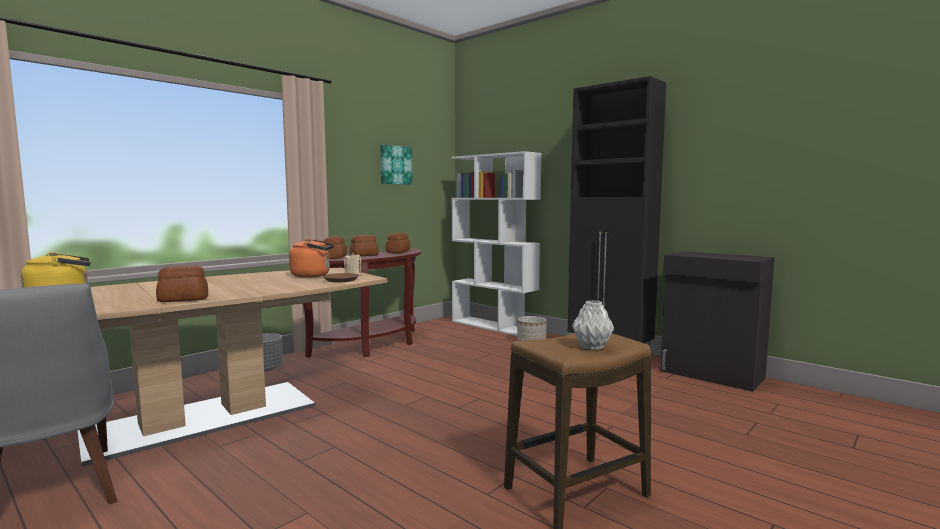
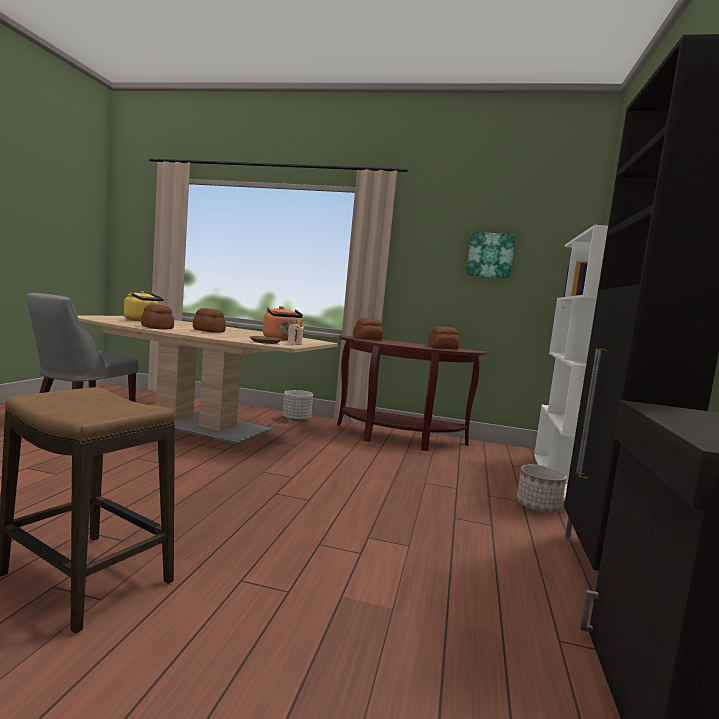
camera: 60 degrees right, 0 degrees up
bread [350,235,379,256] -> bread moved to [193,308,226,333]
grey vase [572,300,614,350] -> none

